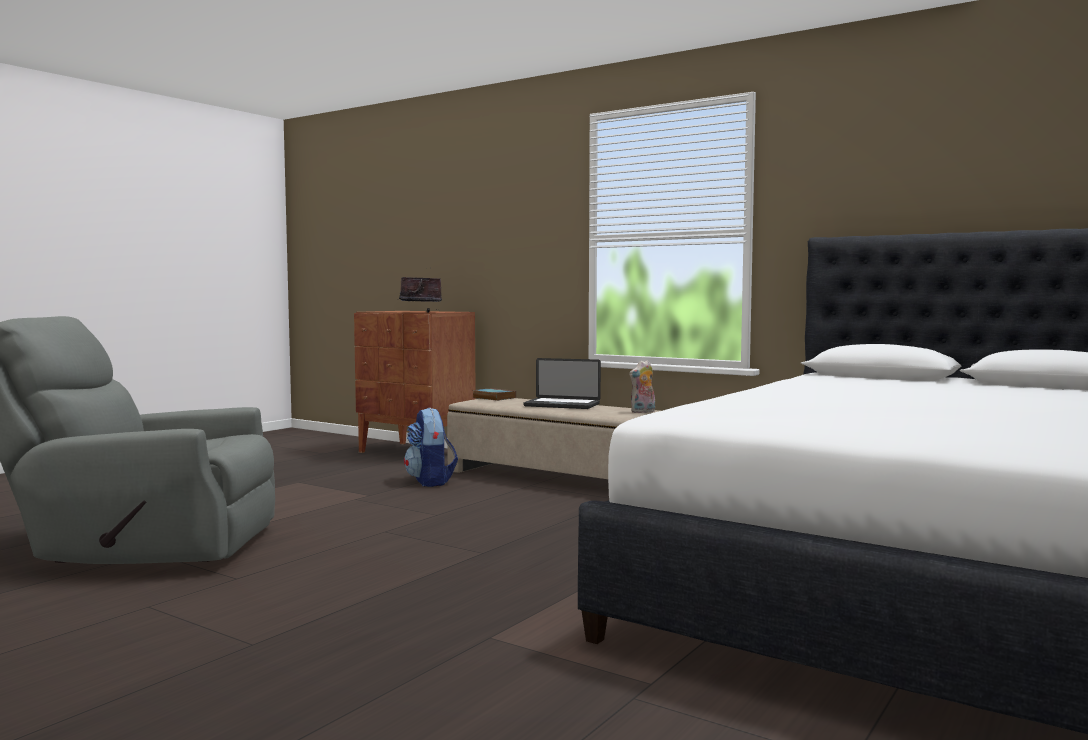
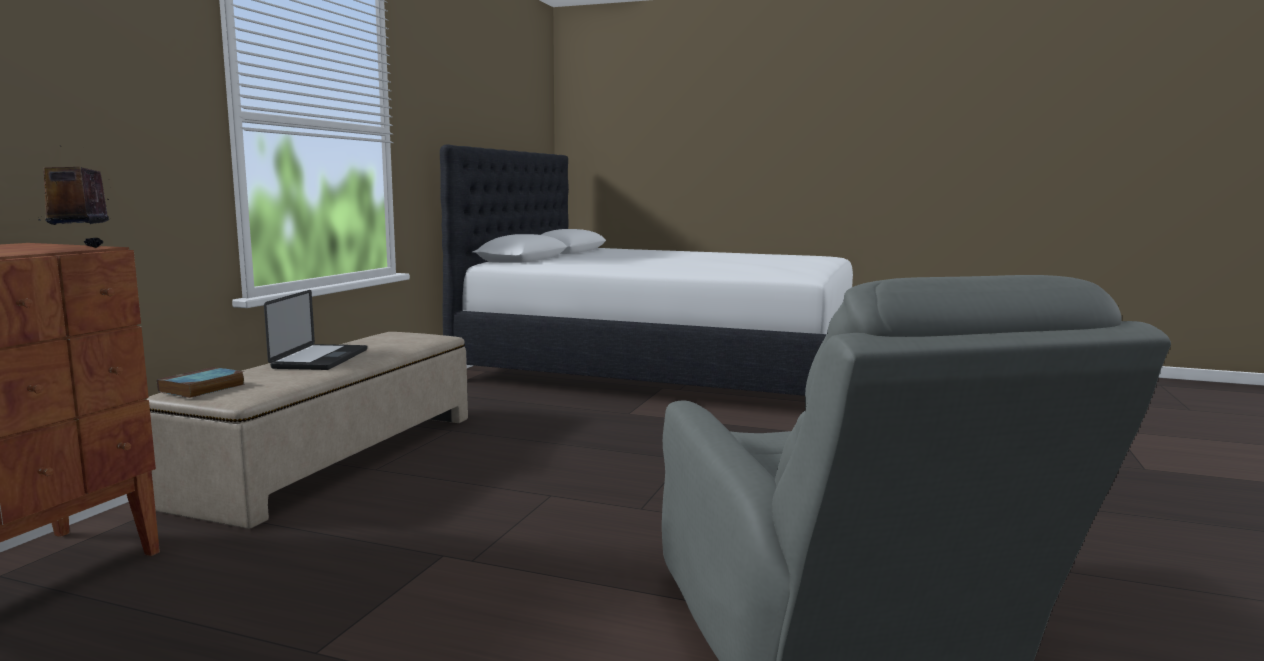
camera: 105 degrees left, 5 degrees up
backpack [404,408,458,487] -> none
plush toy [629,360,655,413] -> none

